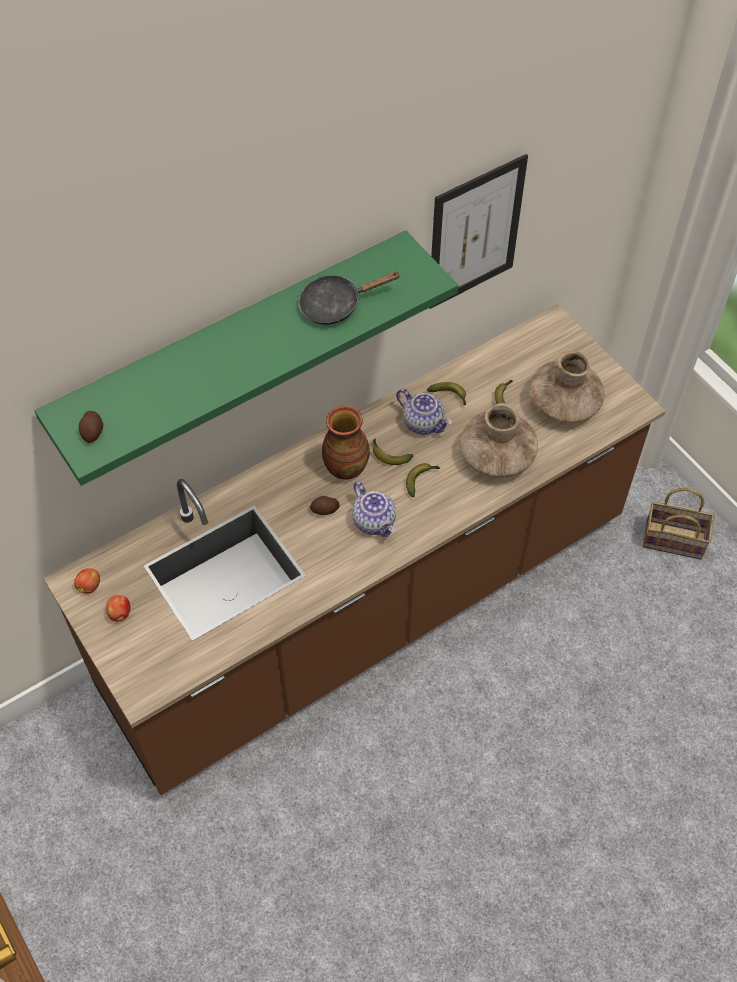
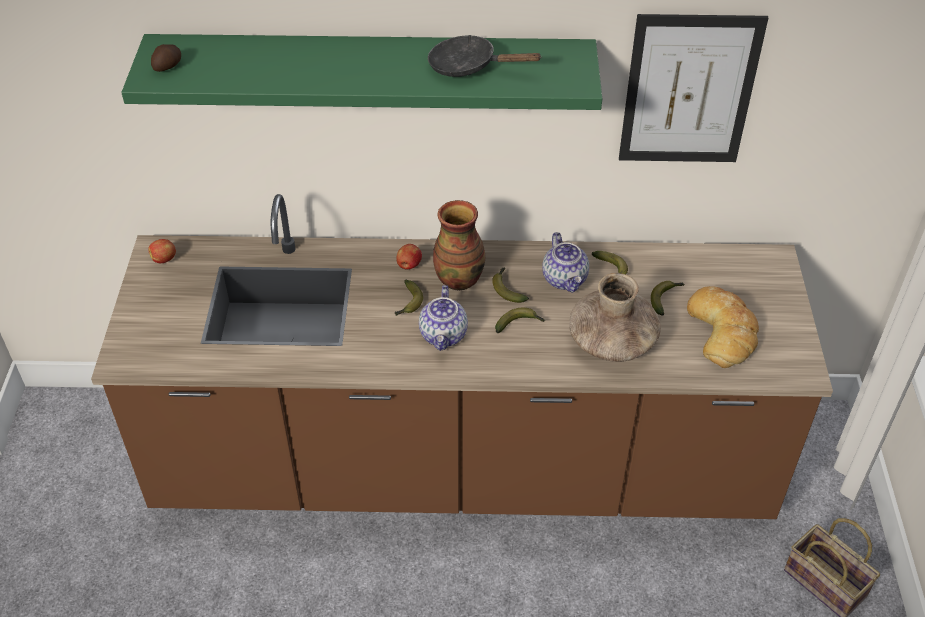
camera: 35 degrees right, 10 degrees down
apple [106,595,130,622] -> apple moved to [396,244,422,270]
potato [310,496,340,515] -> banana [395,280,423,316]
brown vase [529,351,604,423] -> bread [687,286,759,368]

